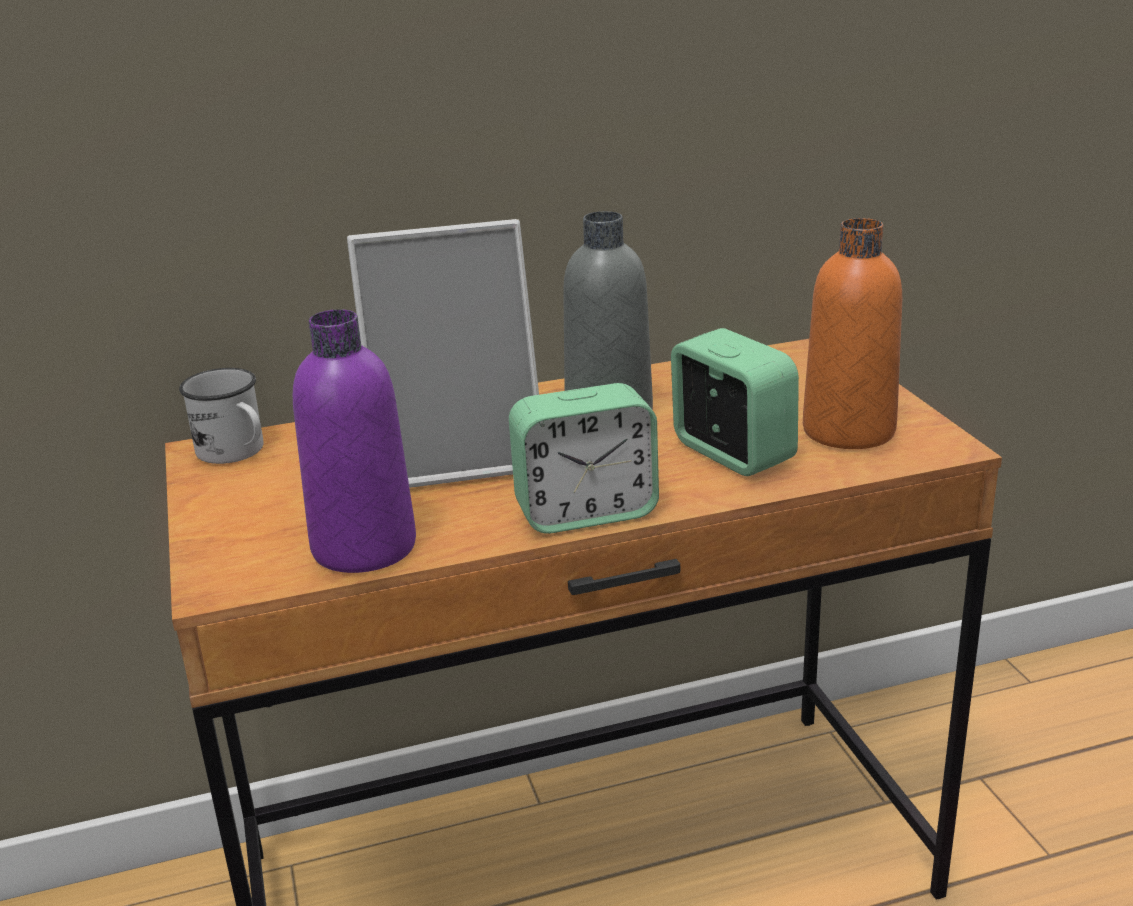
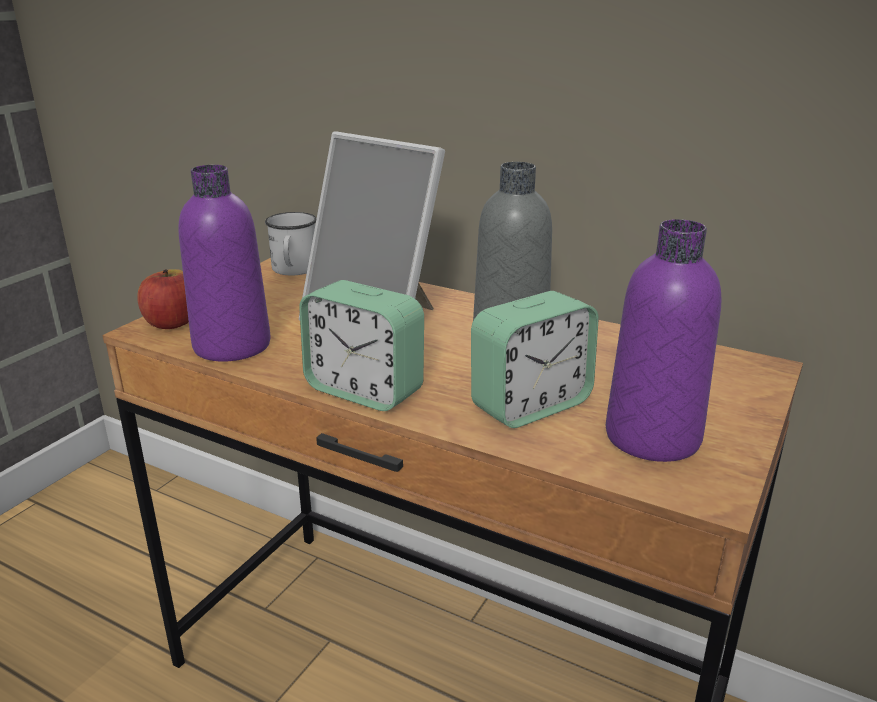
camera: 45 degrees right, 0 degrees up
alarm clock [671,328,799,476] -> alarm clock turned 45 degrees clockwise [471,291,599,428]
orange bottle [803,218,903,449] -> purple bottle [606,219,722,462]
none -> apple [137,269,189,329]

